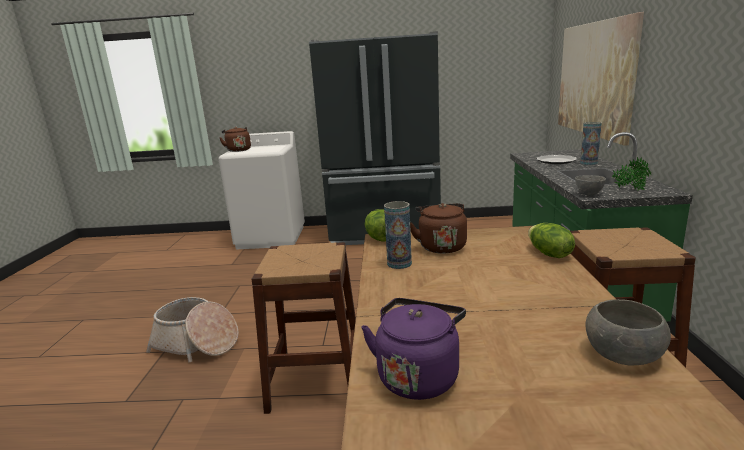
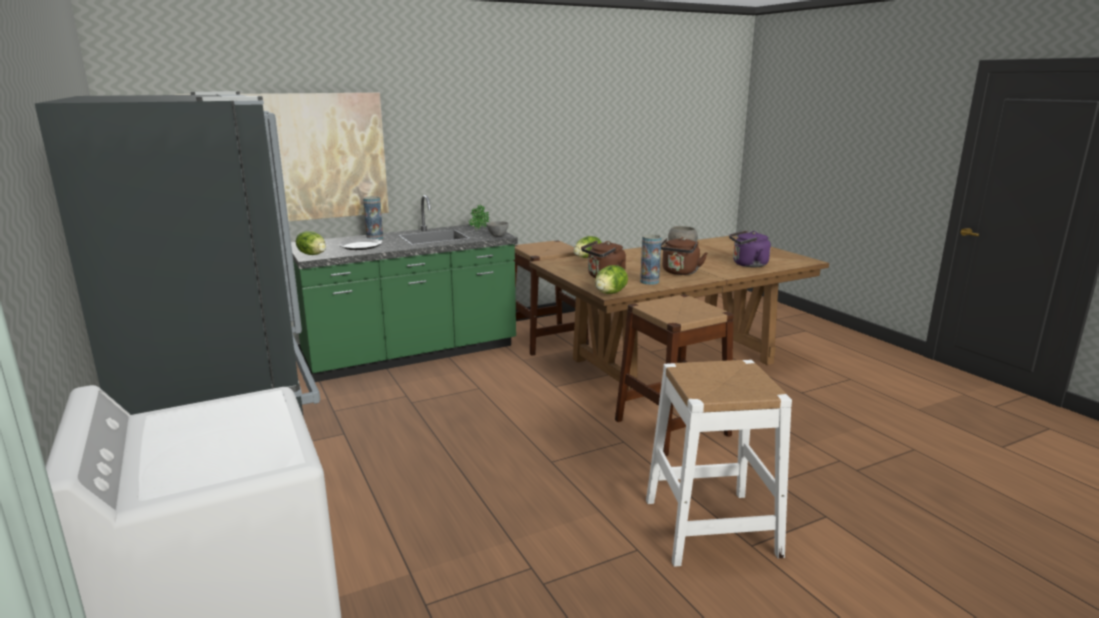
camera: 120 degrees left, 0 degrees up
basket [146,297,239,362] -> white stool [646,360,792,567]
brown kettle [220,127,251,152] -> brown kettle moved to [661,237,707,275]
none -> lettuce [296,231,326,255]

